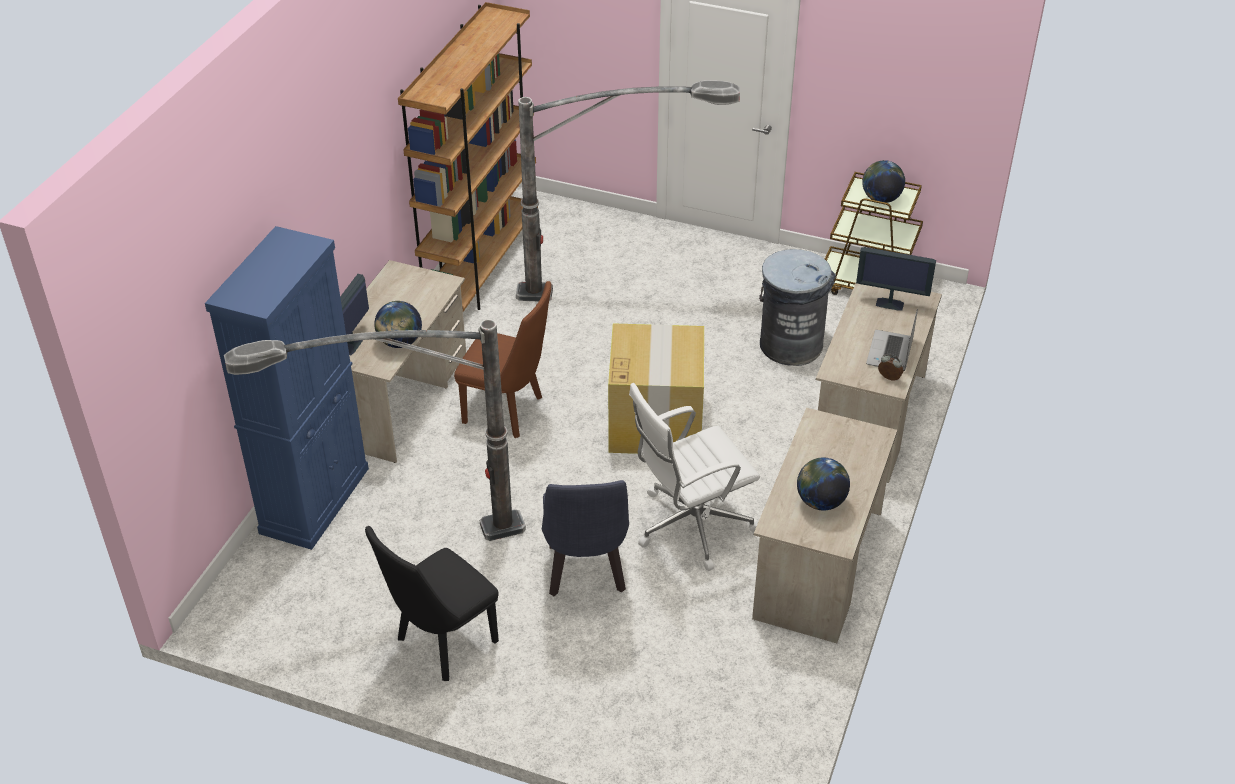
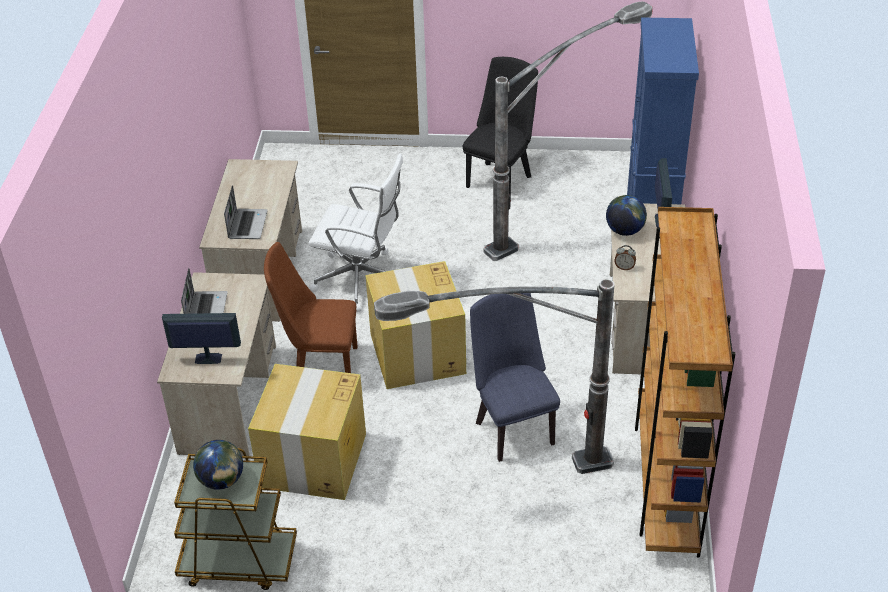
camera: 165 degrees right, 0 degrees up
brown chair [454,281,552,438] -> brown chair moved to [264,242,358,373]
blue chair [542,480,629,596] -> blue chair moved to [470,293,560,462]
white office chair [629,383,760,571] -> white office chair turned 60 degrees clockwise [308,153,403,312]
grey trash can [759,249,836,366] -> cardboard box [248,364,366,500]
globe [797,457,850,511] -> none
alarm clock [878,354,903,380] -> alarm clock moved to [614,245,636,270]
none -> laptop [224,185,268,239]

